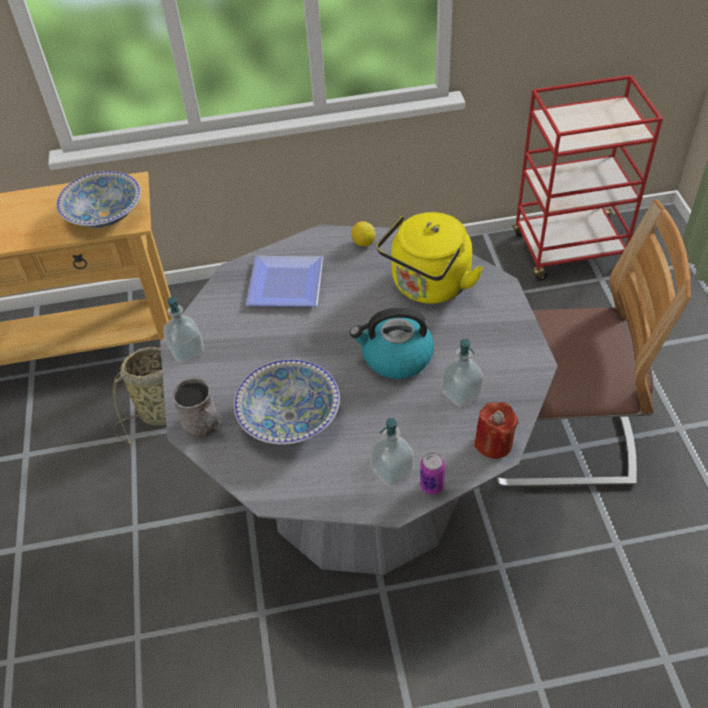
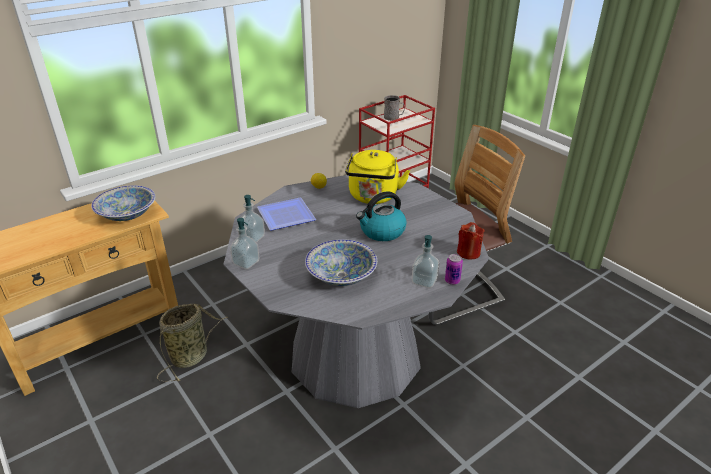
camera: 30 degrees left, 15 degrees down
grey mug [173,377,222,438] -> grey mug moved to [384,95,405,121]
soap dispenser [441,339,484,407] -> soap dispenser moved to [241,195,265,243]

